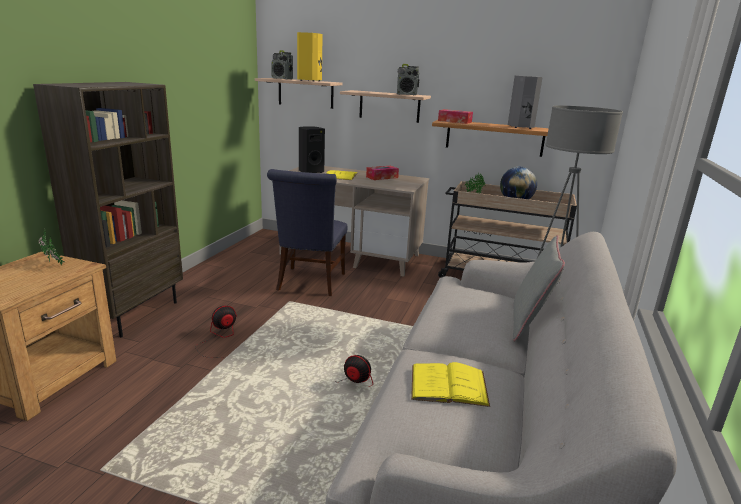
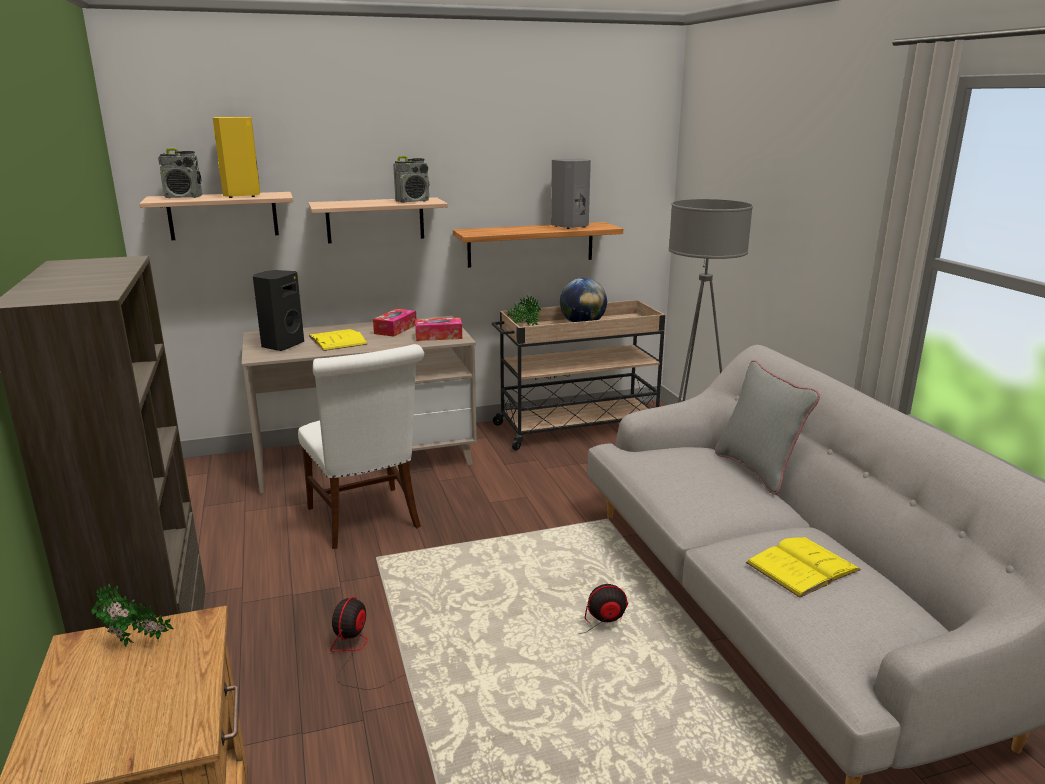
camera: 35 degrees left, 0 degrees up
blue chair [267,169,348,296] -> white chair [298,344,424,549]
tissue box [438,109,473,124] -> tissue box moved to [415,317,462,341]

